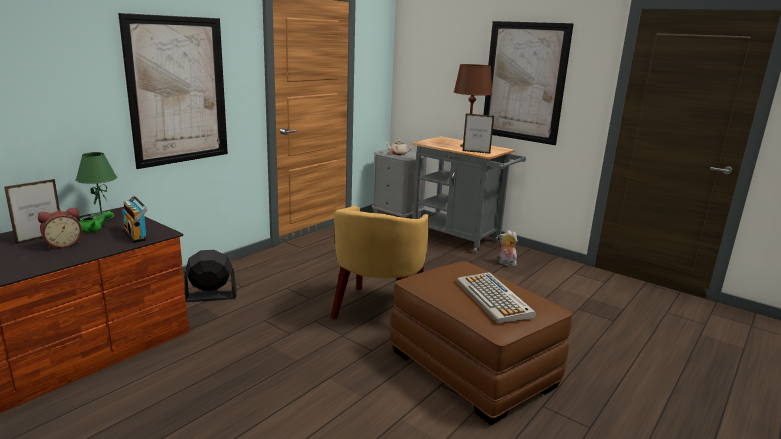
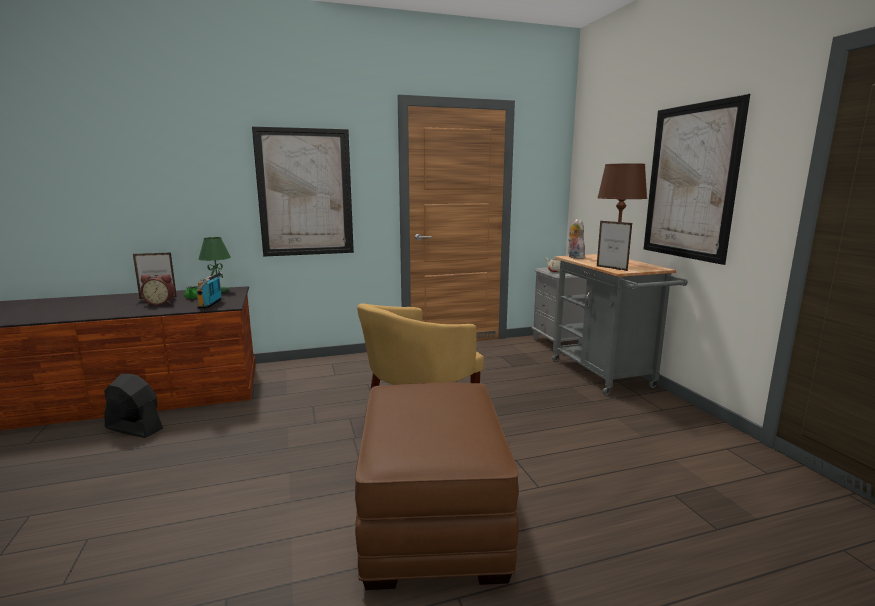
camera: 35 degrees right, 5 degrees down
black fan [184,250,237,302] -> black fan moved to [104,373,163,438]
keyboard [457,272,536,323] -> none
plush toy [499,230,519,267] -> plush toy moved to [568,219,585,259]

